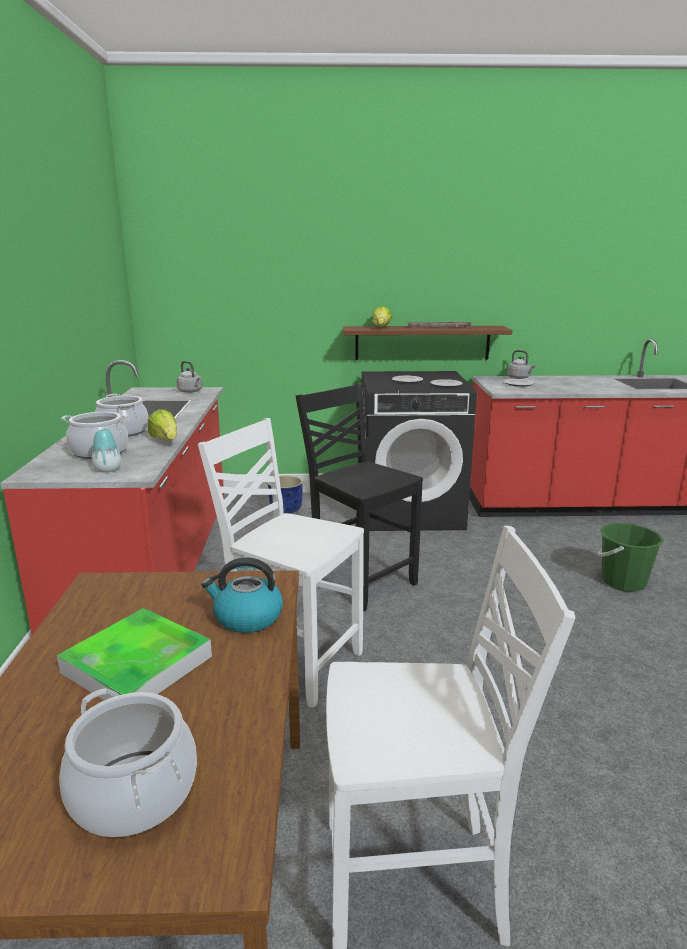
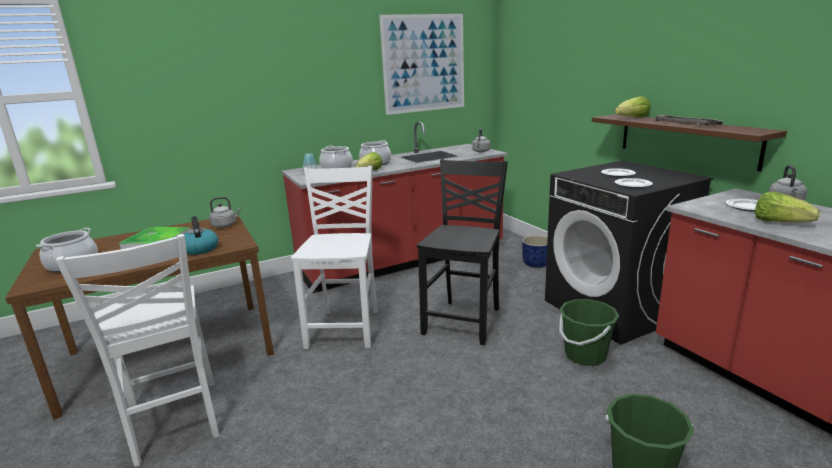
camera: 65 degrees right, 0 degrees up
none -> grey kettle [209,197,242,228]
none -> picture [379,14,464,115]
none -> green bucket [559,299,619,366]
none -> lettuce [755,192,820,222]

